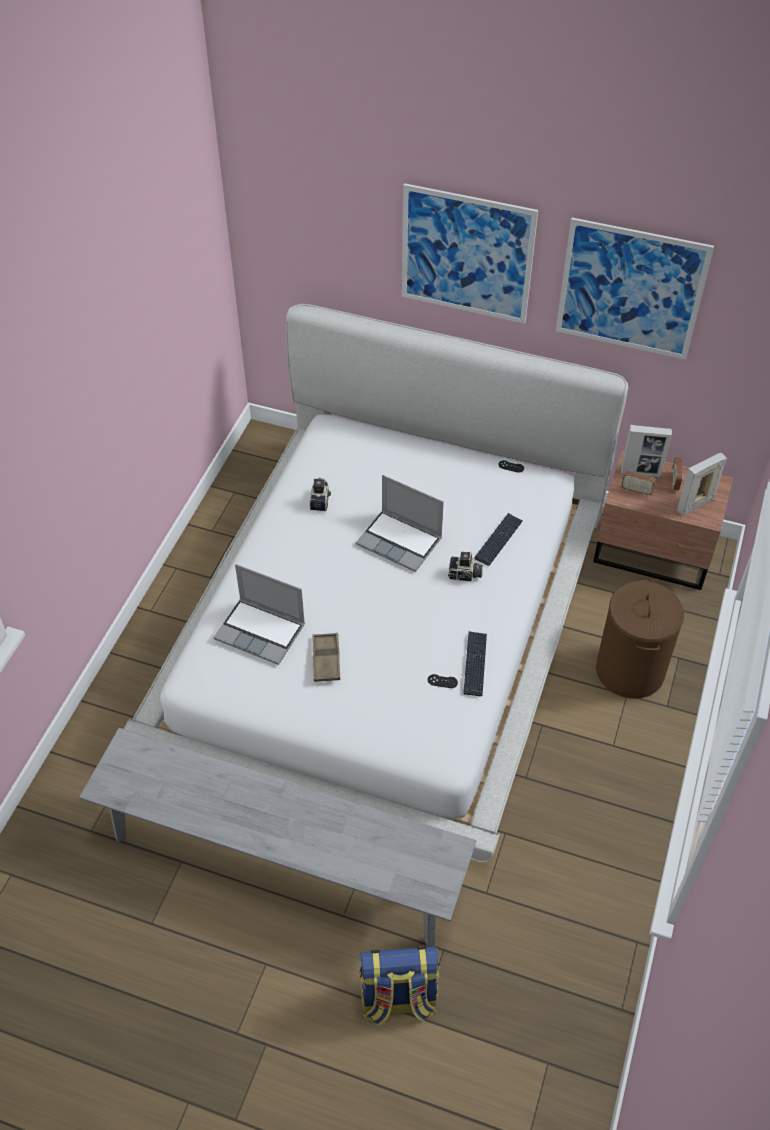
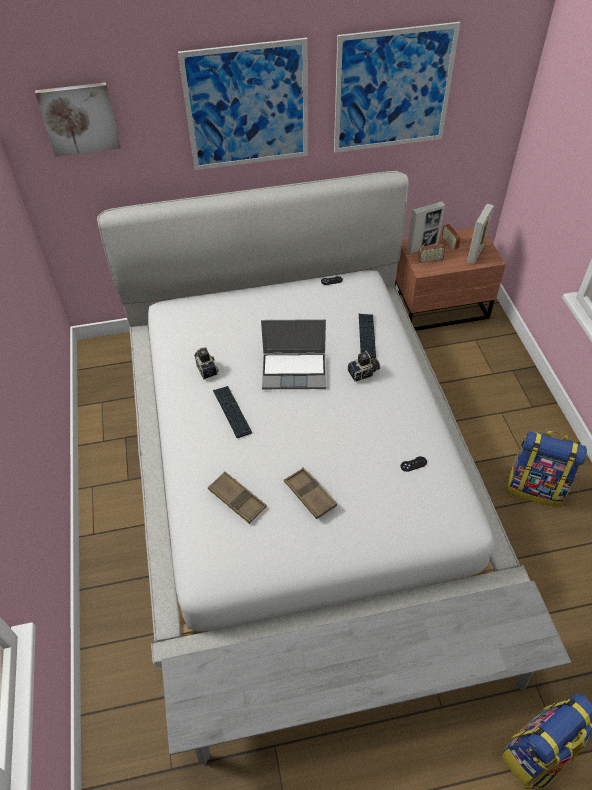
camera: 30 degrees left, 0 degrees up
laptop [213,564,305,665] -> brown tray [208,472,267,524]
keyboard [463,631,487,696] -> keyboard moved to [213,386,252,438]
brown laundry basket [596,577,684,699] -> none
none -> picture [35,82,121,157]
none -> backpack [507,431,587,507]

